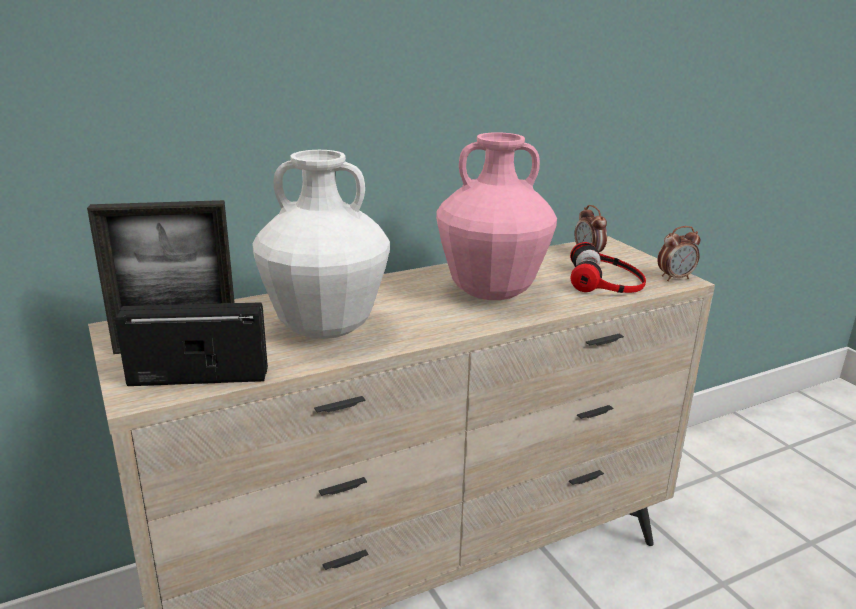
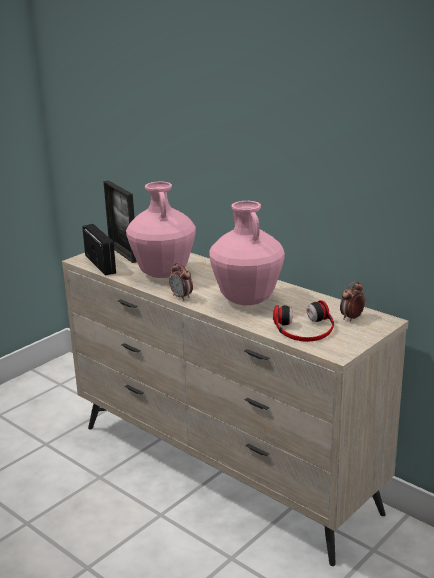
camera: 70 degrees right, 0 degrees up
white vase [252,150,390,339] -> pink vase [126,182,196,278]
alarm clock [657,226,701,281] -> alarm clock moved to [169,262,193,301]

